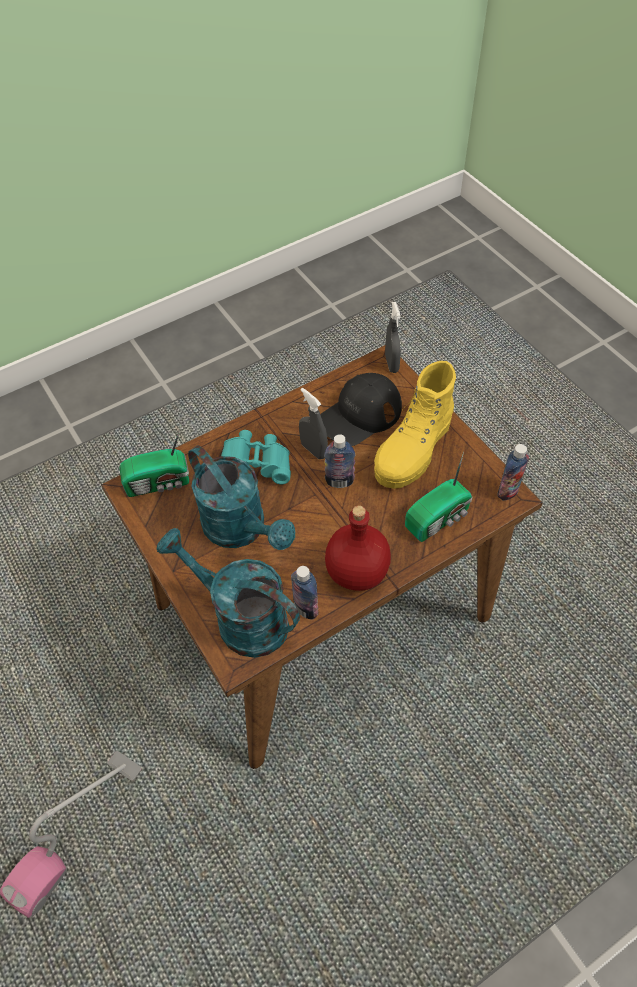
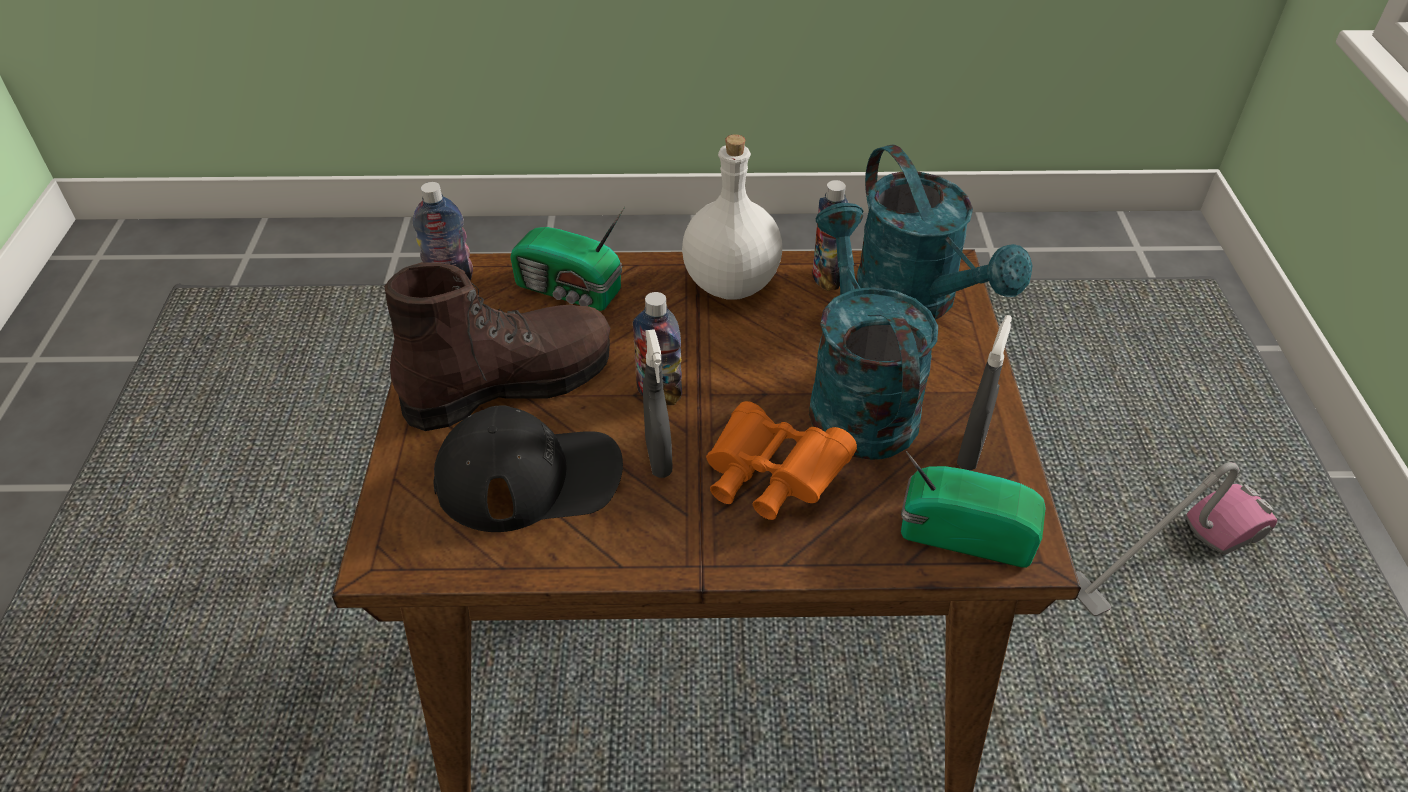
camera: 150 degrees left, 10 degrees down
turquoise binoculars [221,430,291,484] -> orange binoculars [706,401,857,520]
red bottle [325,505,391,591] -> white bottle [682,134,782,300]
yellow boot [374,361,456,489] -> brown boot [384,262,610,431]
grey spray bottle [385,302,401,373] -> grey spray bottle moved to [957,315,1012,470]
radio [405,452,472,542] -> radio turned 150 degrees counterclockwise [510,206,625,311]

